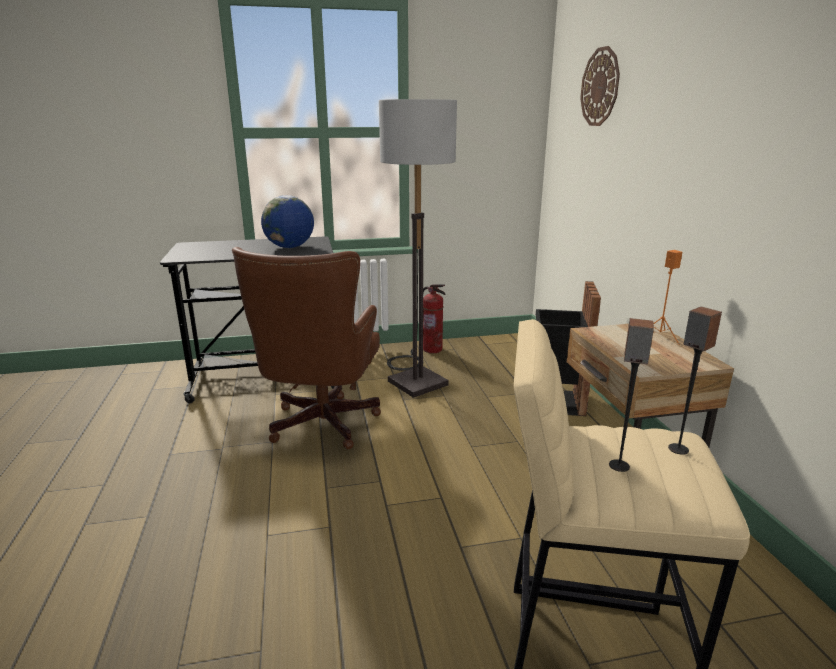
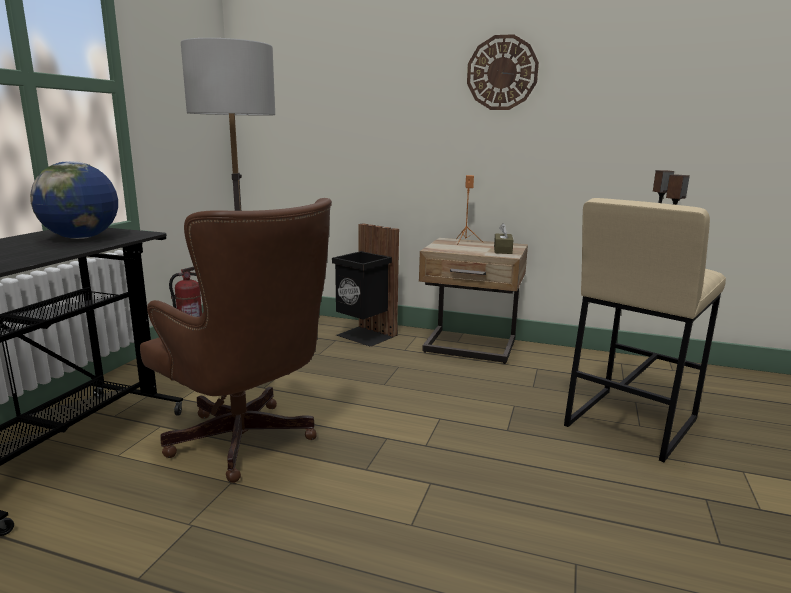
camera: 60 degrees left, 5 degrees down
wall clock [580,46,620,126] -> wall clock moved to [467,34,539,110]
none -> brown tissue box [494,223,513,254]

